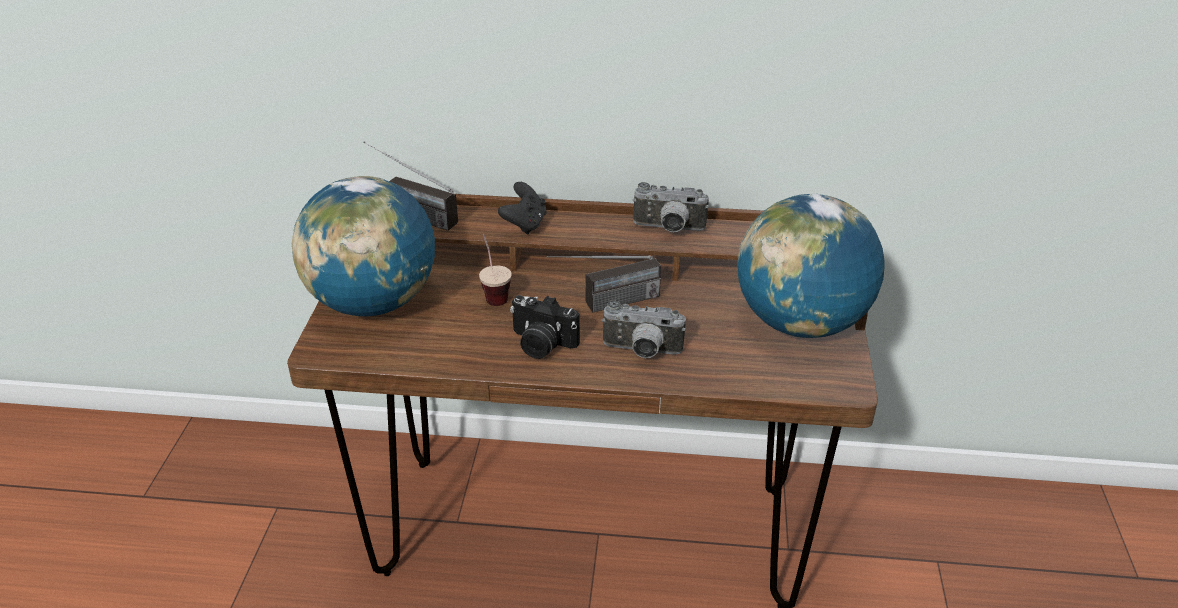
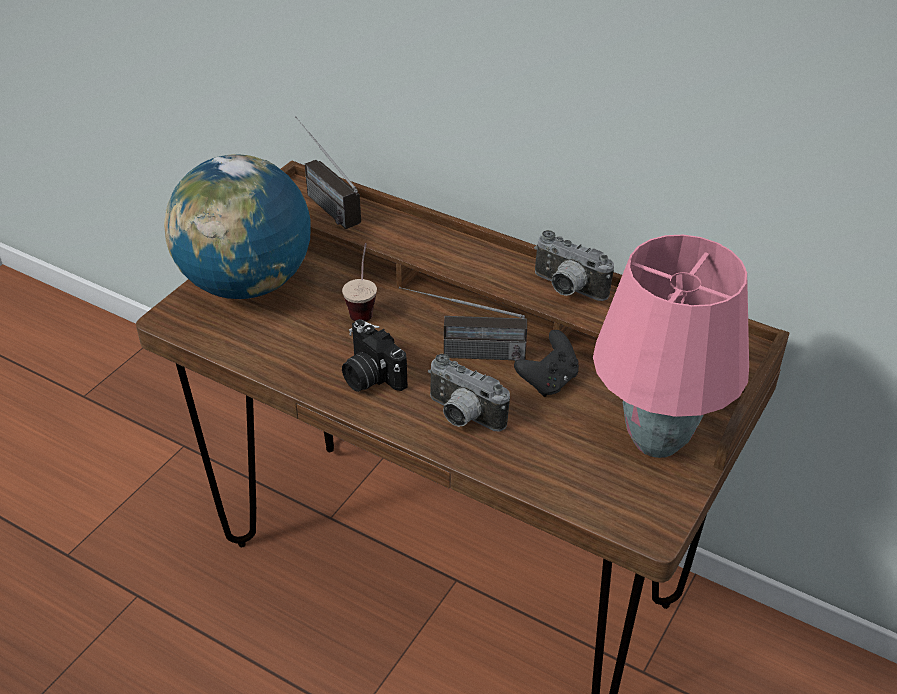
camera: 25 degrees right, 5 degrees up
black game controller [498,182,547,235] -> black game controller moved to [514,330,579,397]
globe [737,194,884,338] -> pink table lamp [593,235,749,458]

